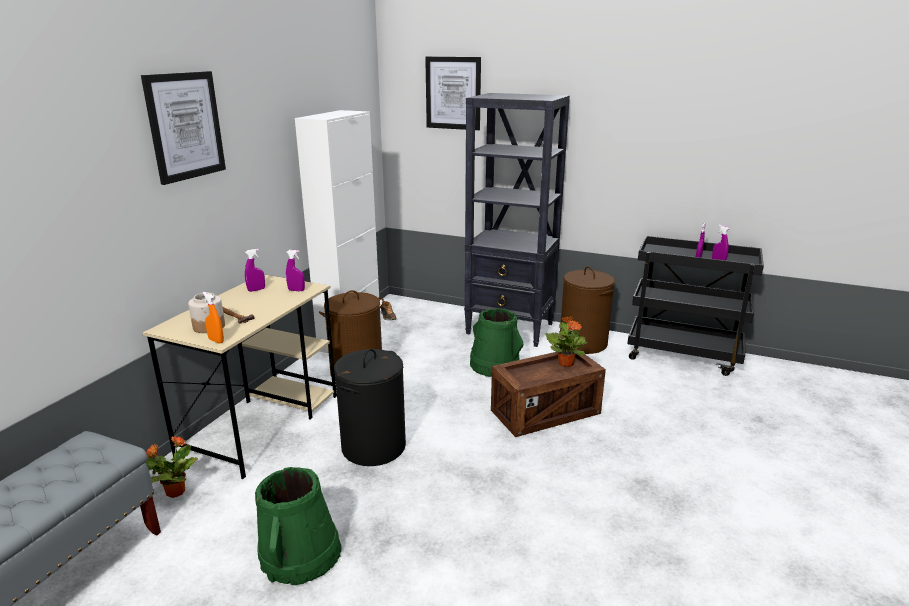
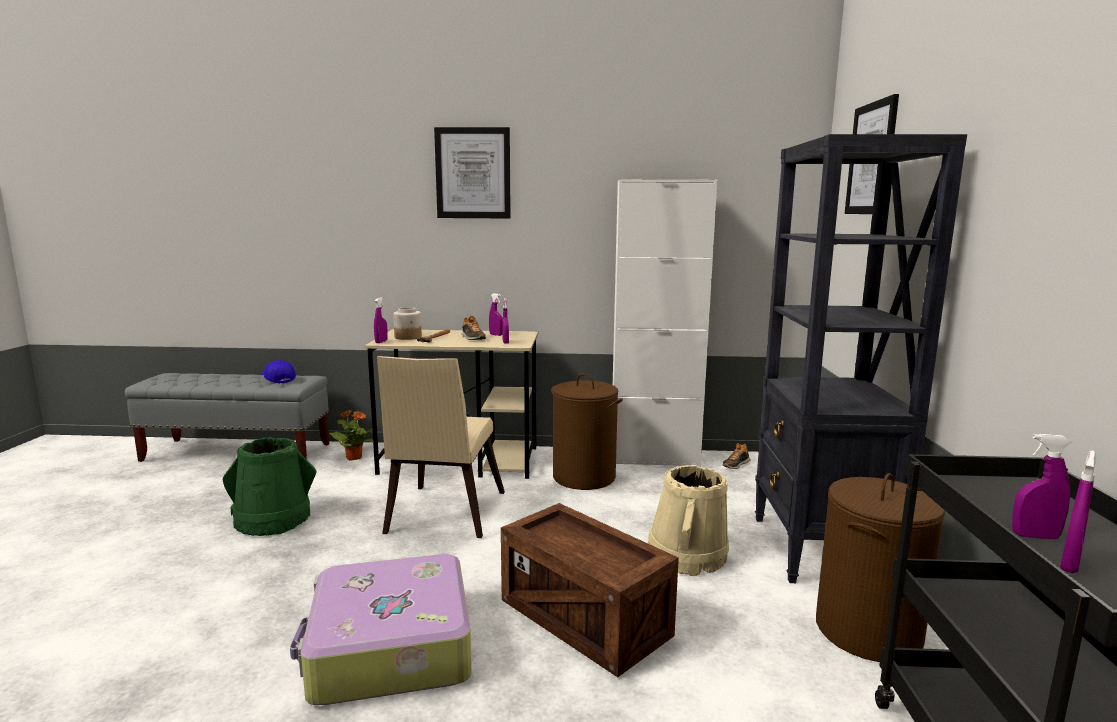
camera: 70 degrees right, 10 degrees down
orange spray bottle [203,292,224,344] -> purple spray bottle [374,297,388,343]
black laundry basket [334,349,406,466] -> beige chair [377,356,505,538]
green bucket [470,308,523,377] -> beige bucket [648,465,729,576]
potted plant [545,316,588,367] -> none
none -> blue cap [262,360,296,384]
none -> suitcase [290,554,472,705]
none -> shoe [461,315,486,340]

